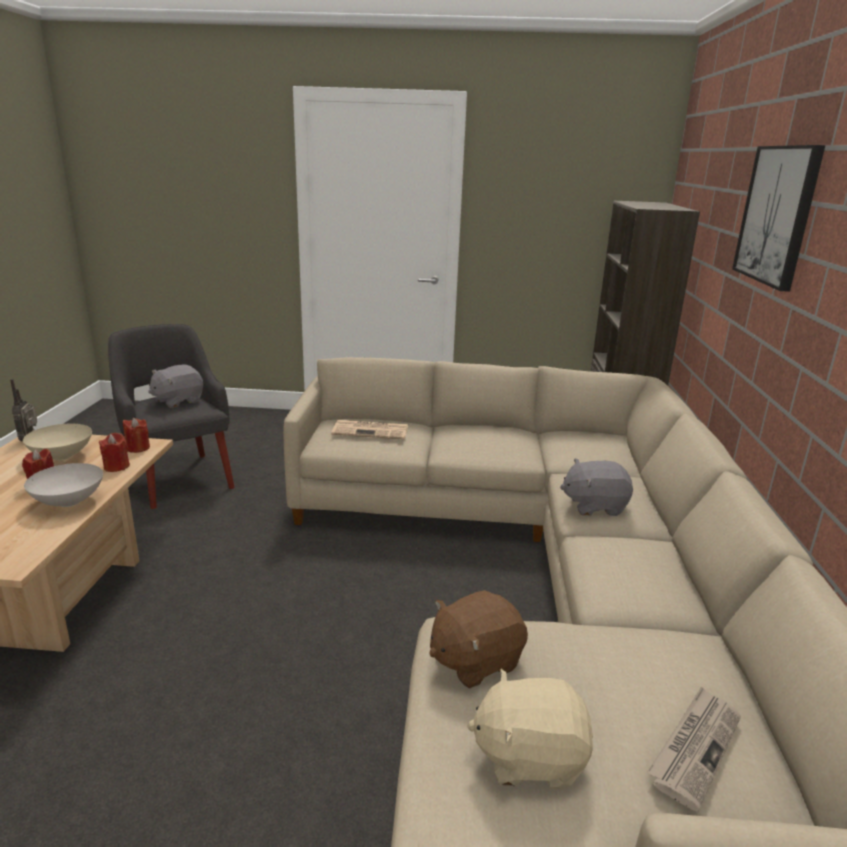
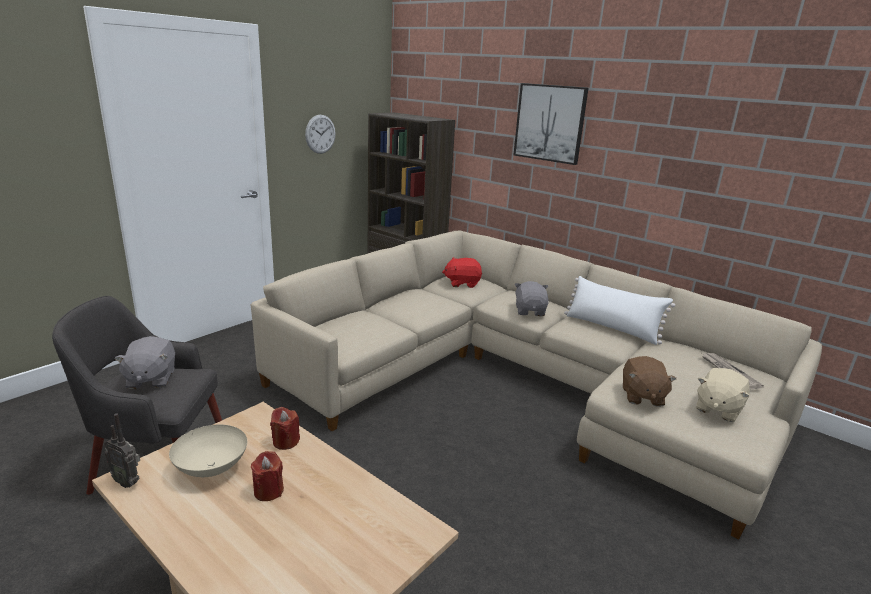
camera: 55 degrees left, 0 degrees up
white bowl [24,463,103,507] -> none
red candle [123,418,150,453] -> none
newspaper [331,420,408,440] -> none
grey plush toy [560,459,633,516] -> grey plush toy turned 150 degrees clockwise [515,281,549,316]
none -> wall clock [305,115,336,154]
none -> red plush toy [442,257,482,288]
none -> white pillow [564,276,675,345]

